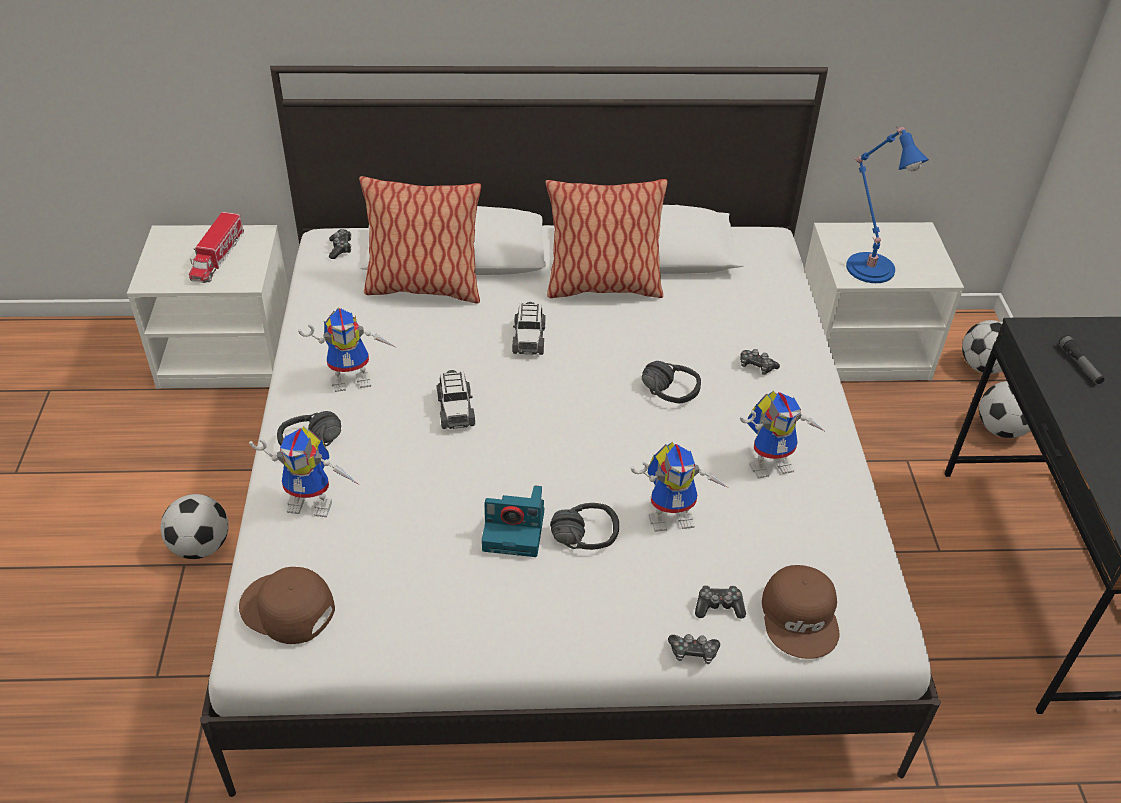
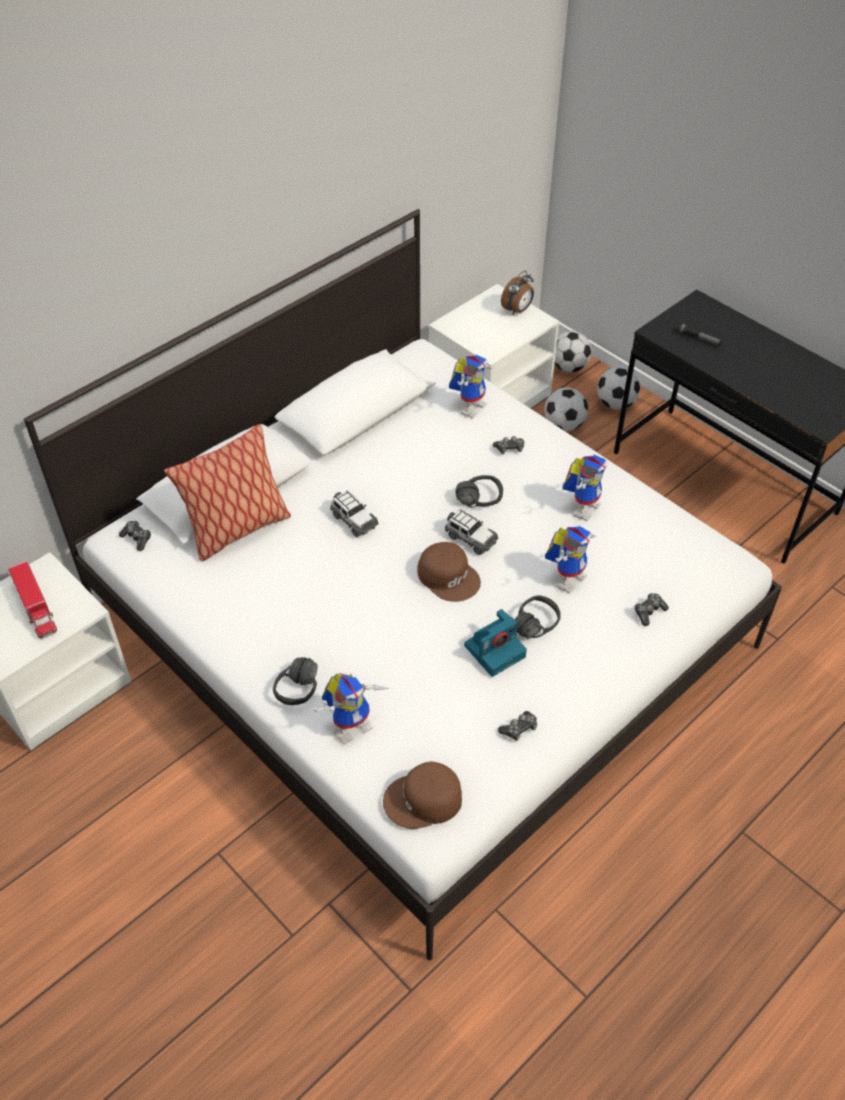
camera: 40 degrees left, 5 degrees up
football [161,494,229,559] -> football moved to [544,387,588,431]
toy robot [298,307,397,392] -> toy robot moved to [449,355,492,419]
toy car [437,370,475,429] -> toy car moved to [445,509,498,555]
pillow [545,179,668,298] -> none
game controller [668,634,720,664] -> game controller moved to [498,711,537,741]
brown cap [762,565,839,659] -> brown cap moved to [417,542,481,602]
blue table lamp [846,127,929,283] -> none
none -> alarm clock [501,271,534,315]

